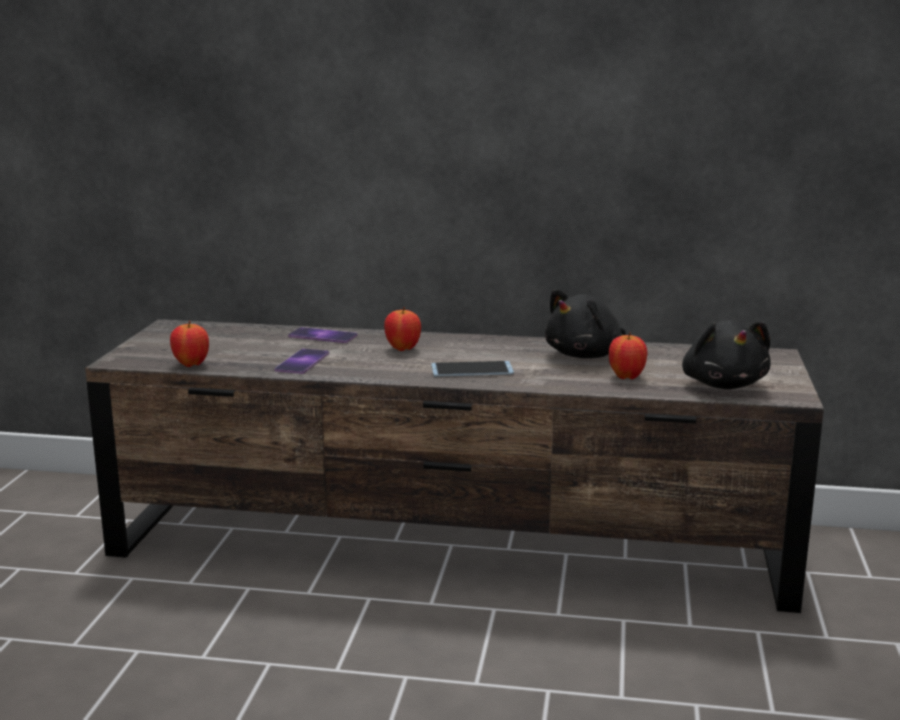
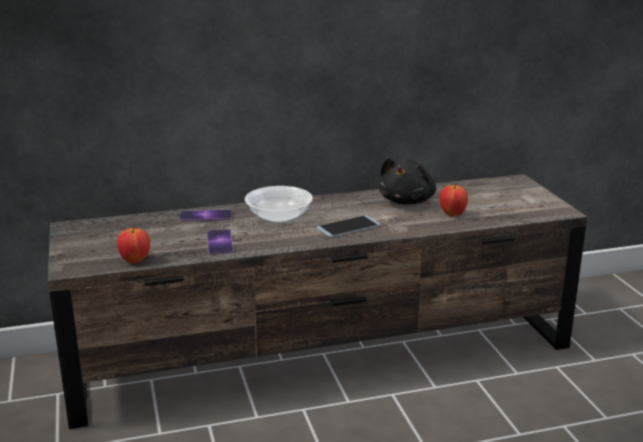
camera: 25 degrees left, 5 degrees up
apple [384,307,421,351] -> bowl [245,186,313,224]
black plush toy [682,320,771,389] -> none

